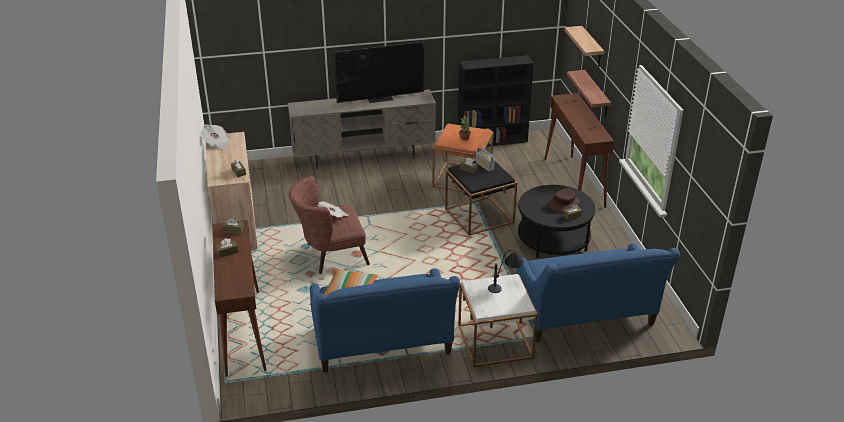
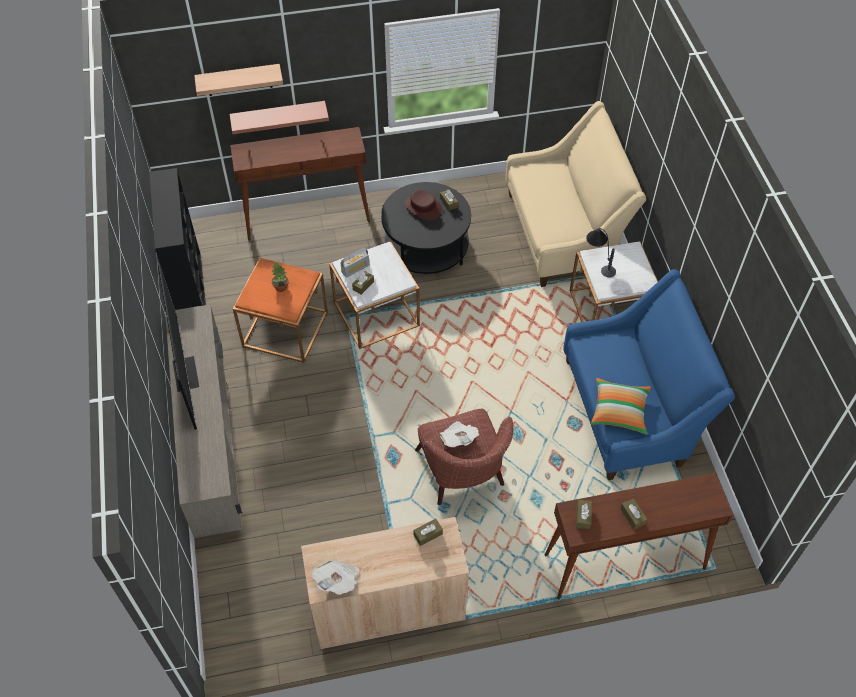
camera: 90 degrees left, 20 degrees up
black side table [445,161,517,236] -> white side table [329,242,420,349]
blue sofa [516,243,680,342] -> beige sofa [505,101,646,287]

